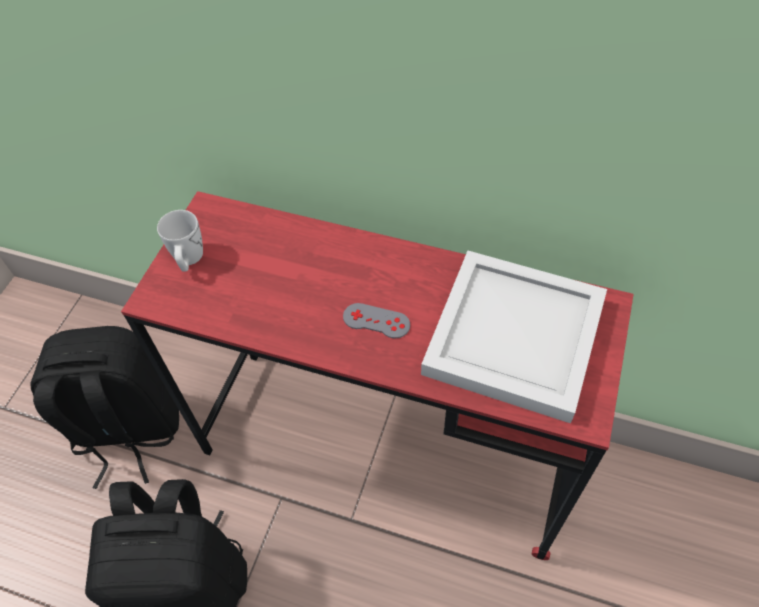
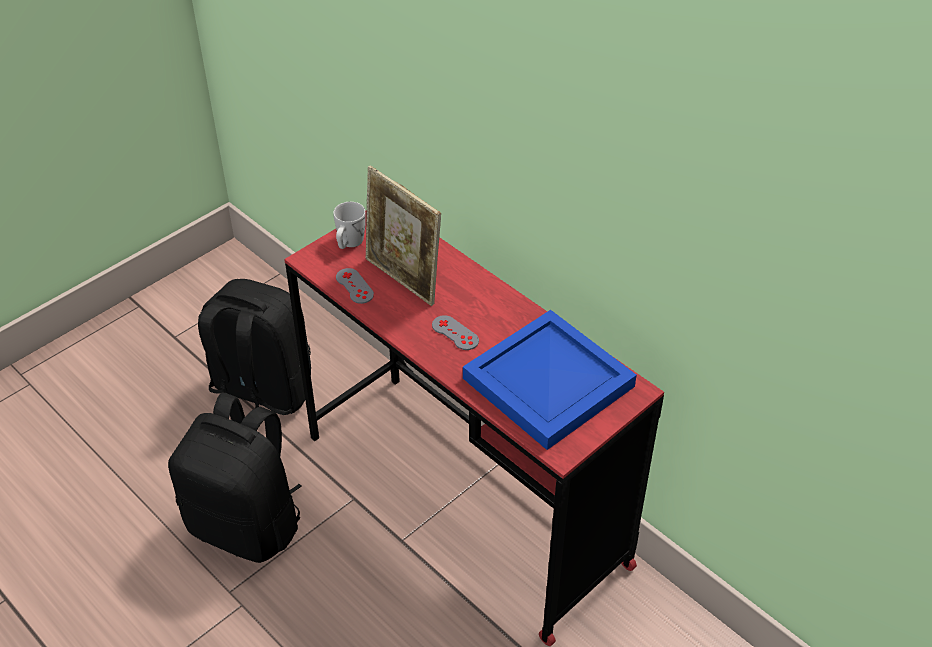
camera: 25 degrees right, 10 degrees down
white tray [421,251,607,423] -> blue tray [463,310,637,450]
none -> grey game controller [336,268,374,304]
none -> picture frame [366,166,441,306]

